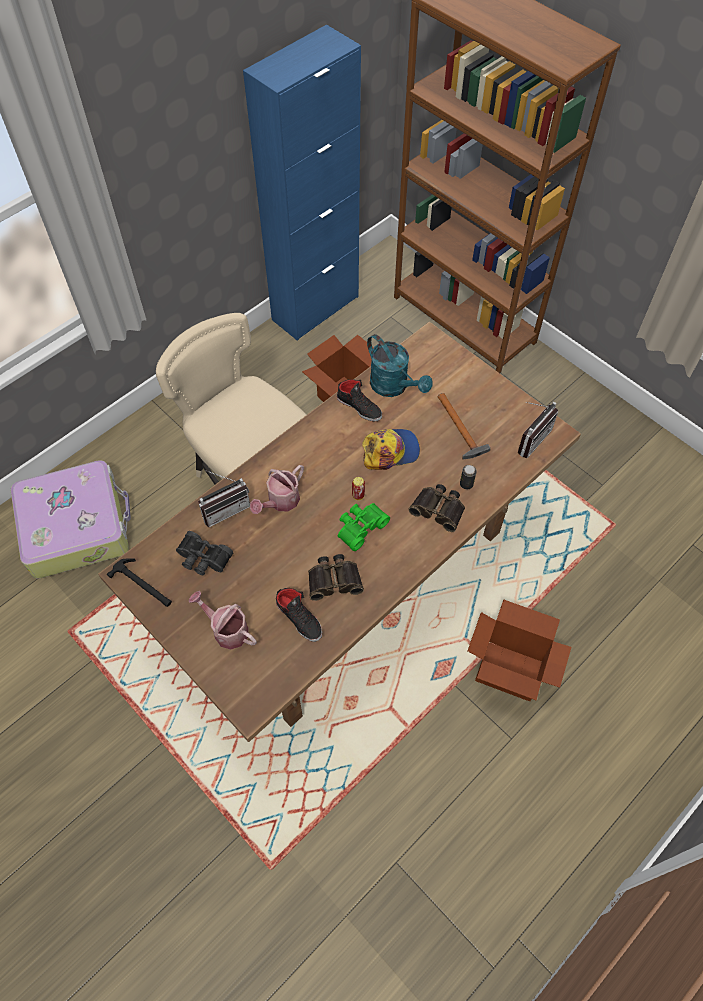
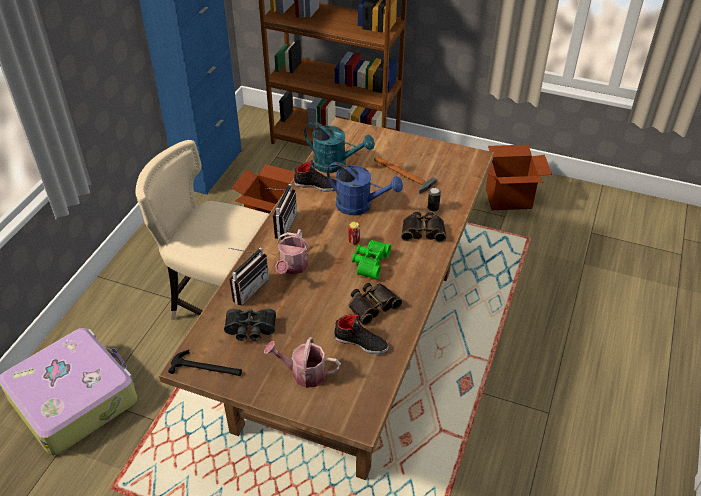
camera: 25 degrees left, 15 degrees down
cap [362,429,420,470] -> blue watering can [327,162,403,215]
cardboard box [468,599,571,702] -> cardboard box moved to [486,145,552,210]
radio [518,402,558,458] -> radio moved to [265,184,297,240]

